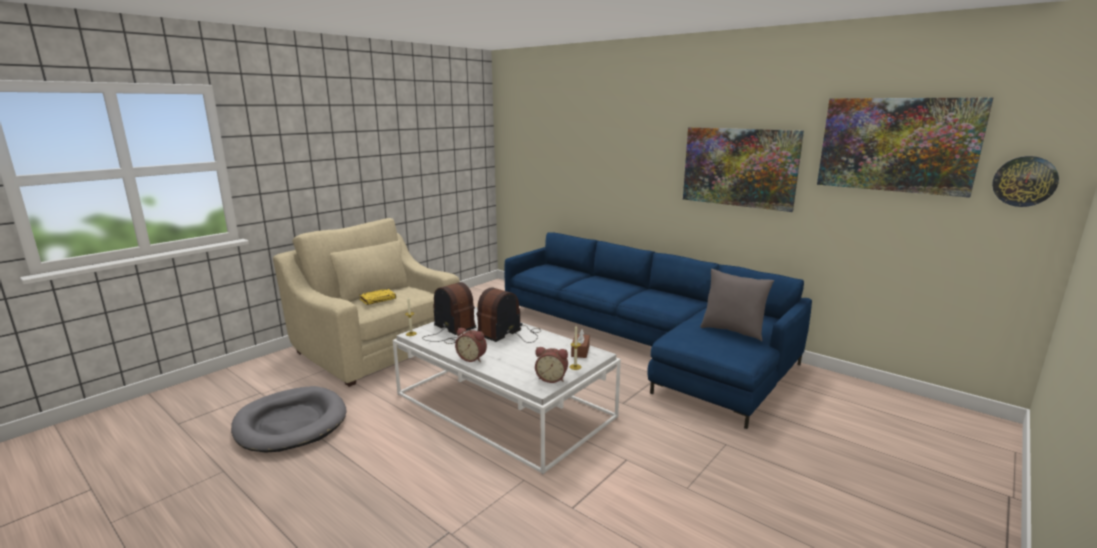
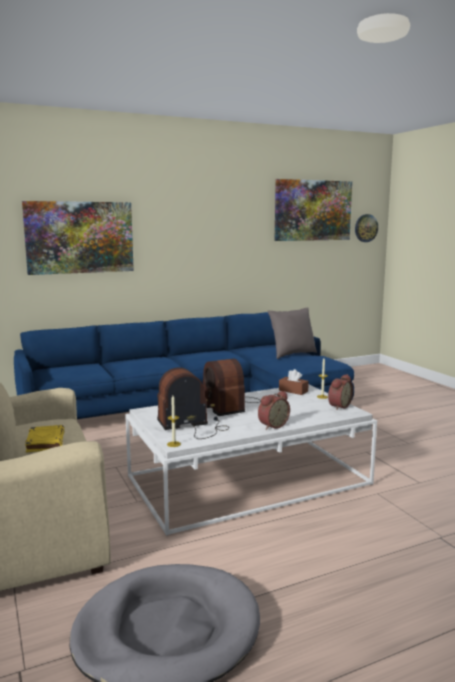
camera: 65 degrees left, 5 degrees down
picture [683,127,804,212] -> picture moved to [22,201,134,275]

